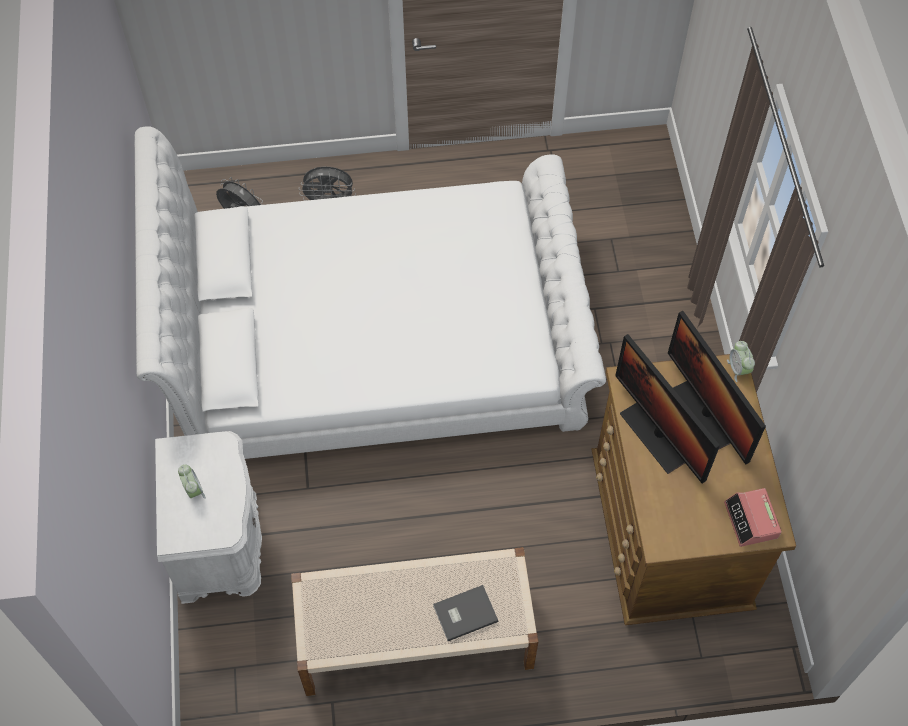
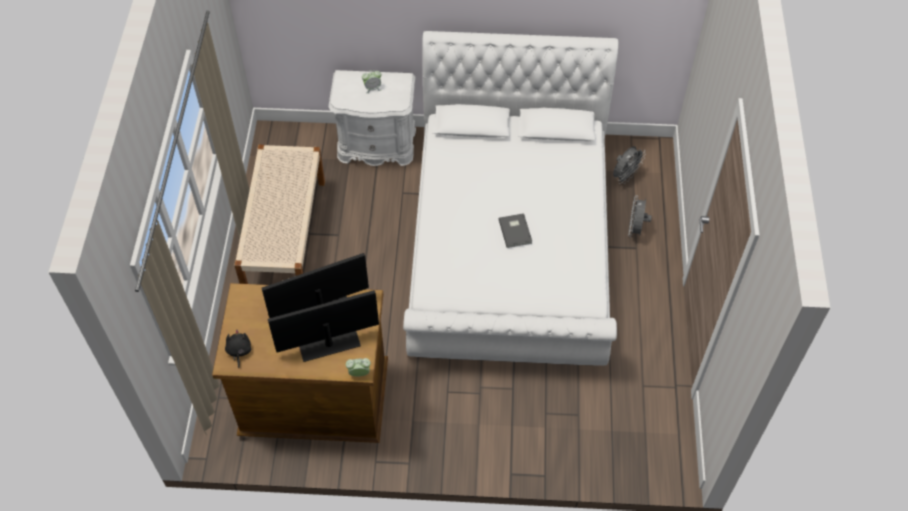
camera: 100 degrees right, 5 degrees down
grey book [433,585,498,641] -> grey book moved to [498,213,532,248]
alarm clock [724,488,782,547] -> black plush toy [225,330,251,368]

